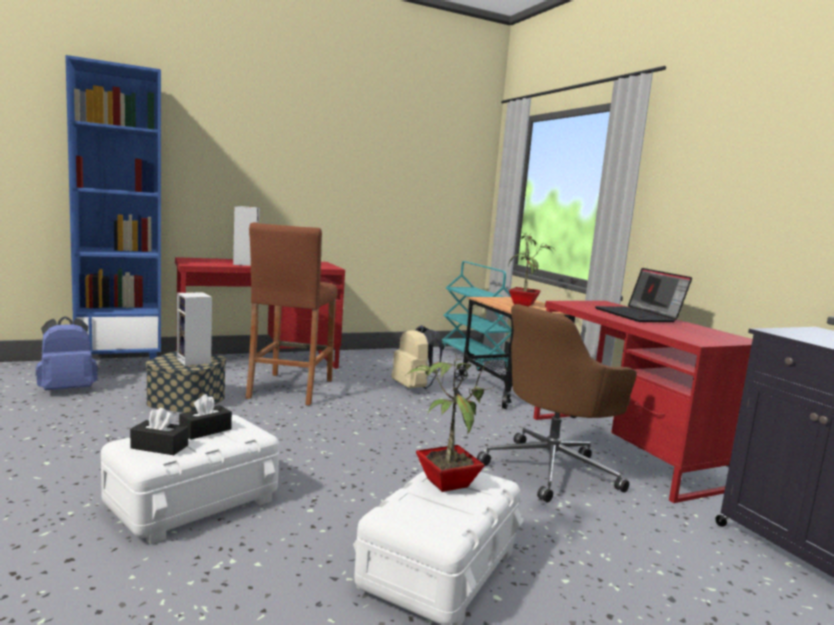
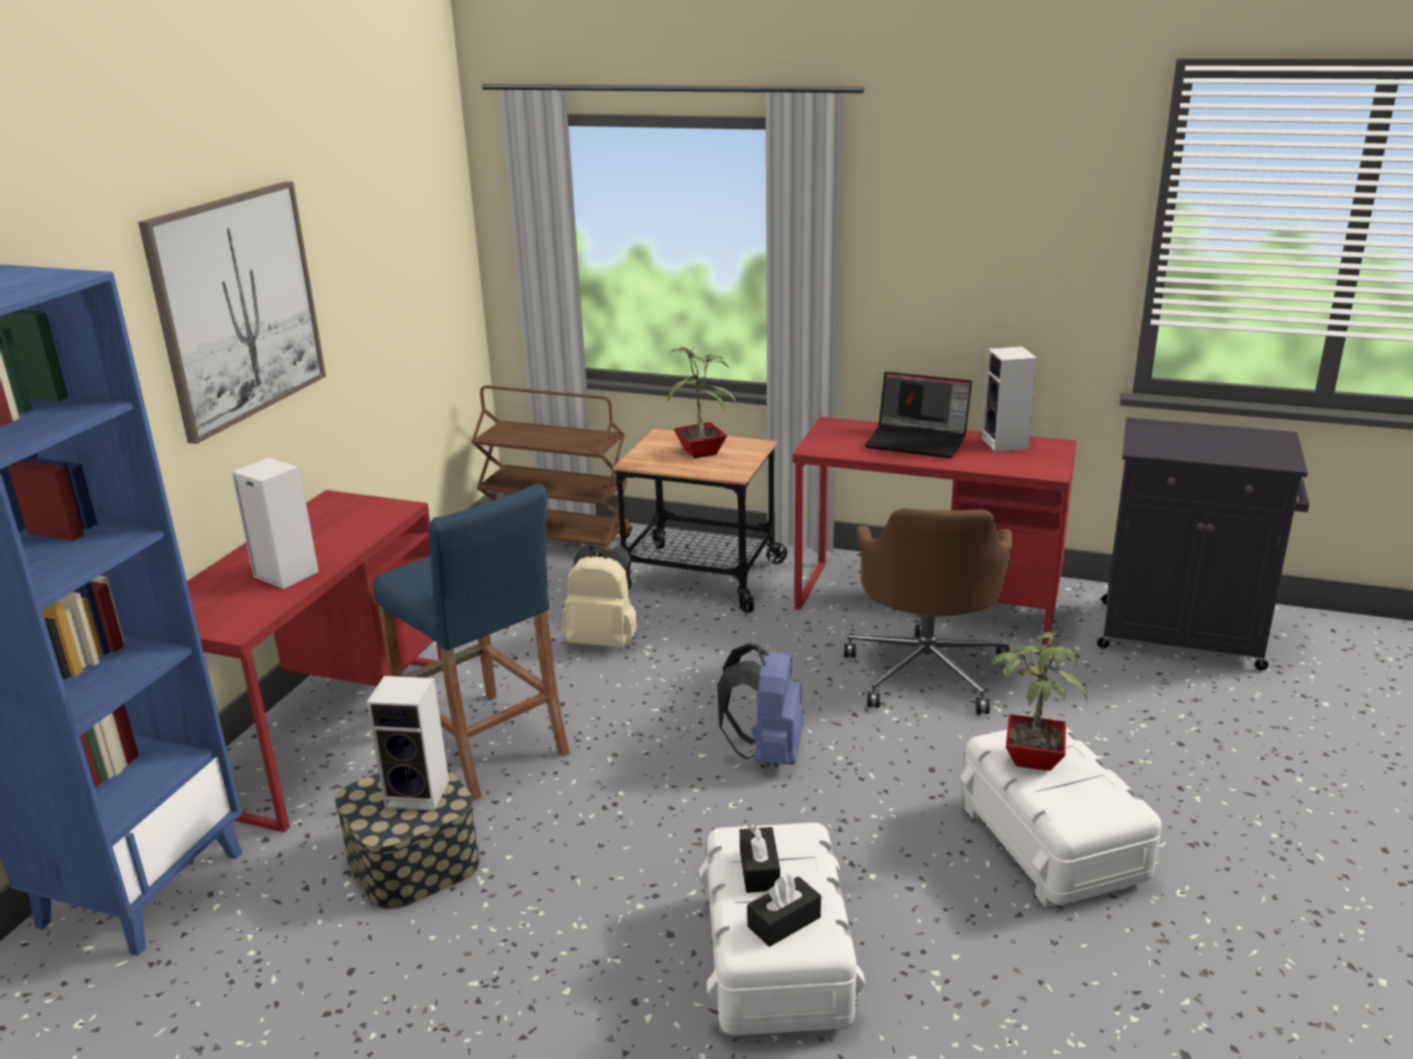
camera: 45 degrees left, 15 degrees up
blue backpack [35,316,98,390] -> blue backpack moved to [717,643,803,765]
brown stool [245,222,337,405] -> blue stool [373,484,570,801]
turquoise cart [439,261,511,371] -> brown cart [471,385,632,557]
none -> picture [138,182,326,444]
none -> speaker [981,346,1037,452]

